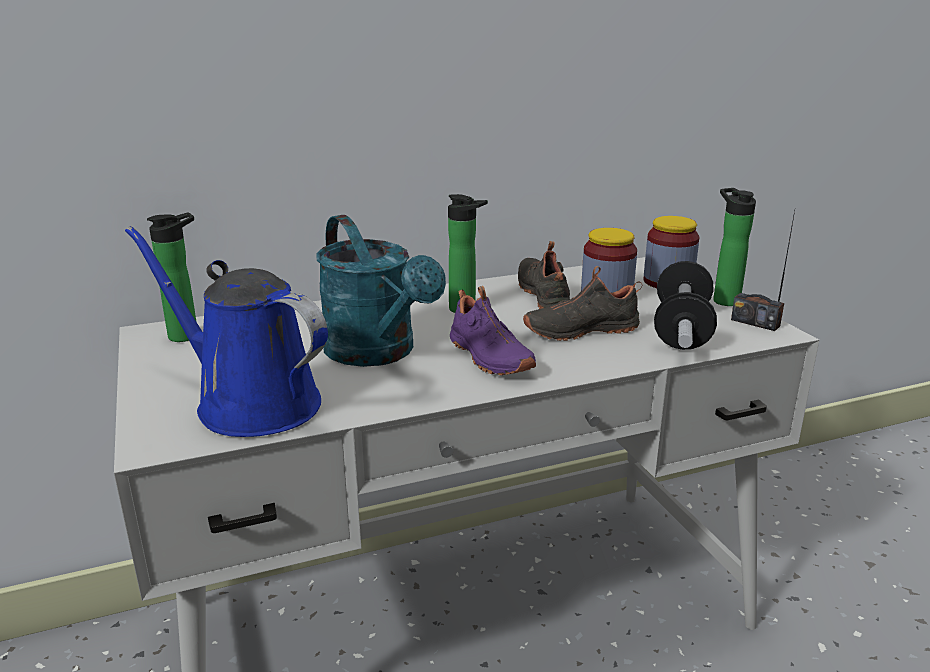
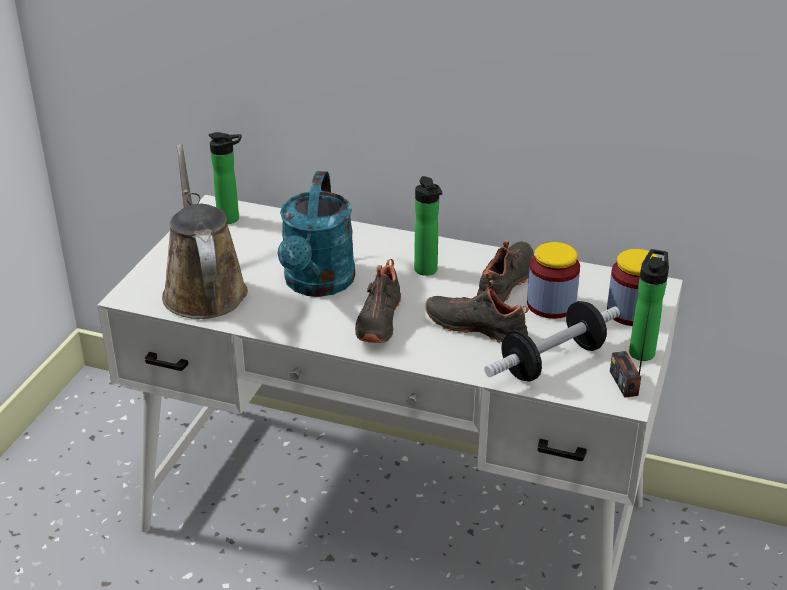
camera: 40 degrees right, 10 degrees up
blue watering can [125,226,328,437] -> brown watering can [162,144,248,319]
purple shoe [450,286,536,375] -> black shoe [355,259,401,343]

